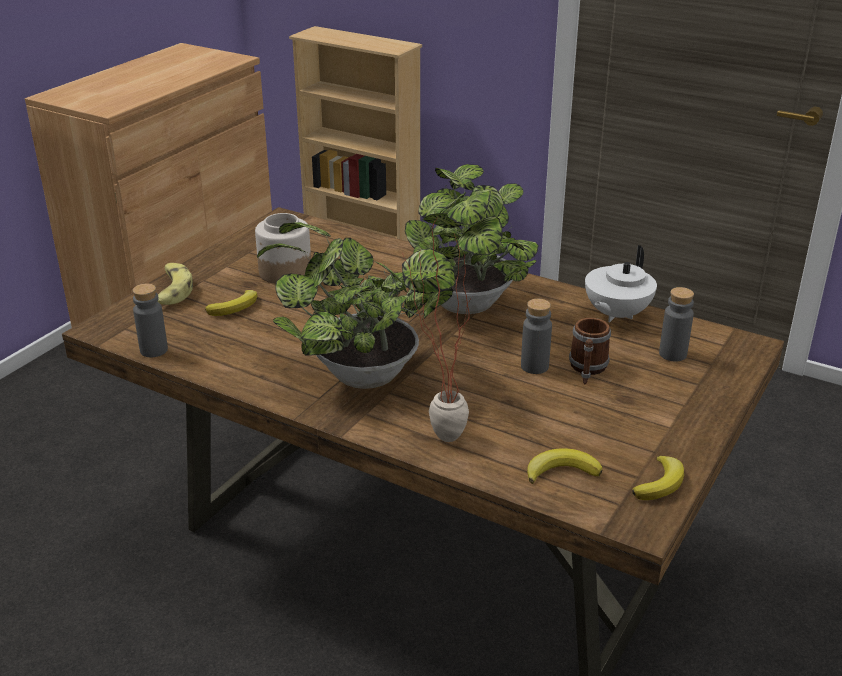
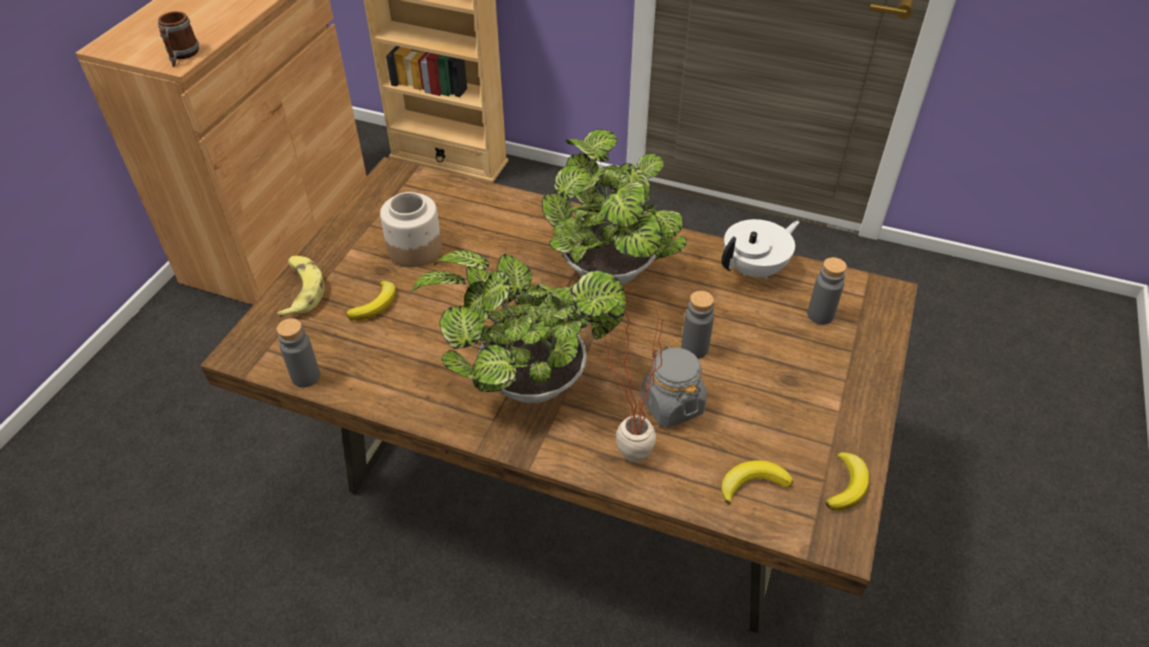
camera: 10 degrees left, 15 degrees up
mug [569,318,611,385] -> mug moved to [158,11,199,67]
white teapot [585,245,657,322] -> white teapot turned 150 degrees counterclockwise [722,219,800,280]
none -> grey jar [640,345,707,427]

